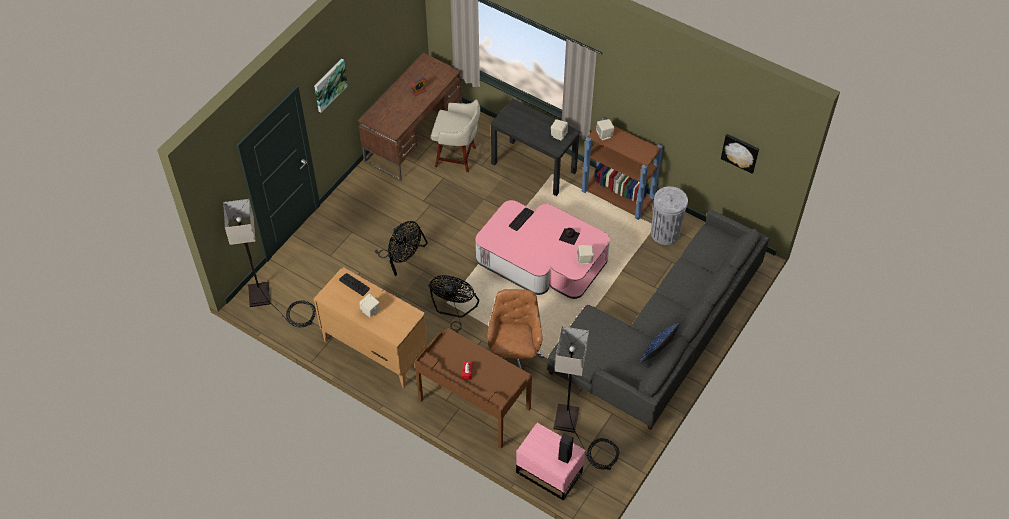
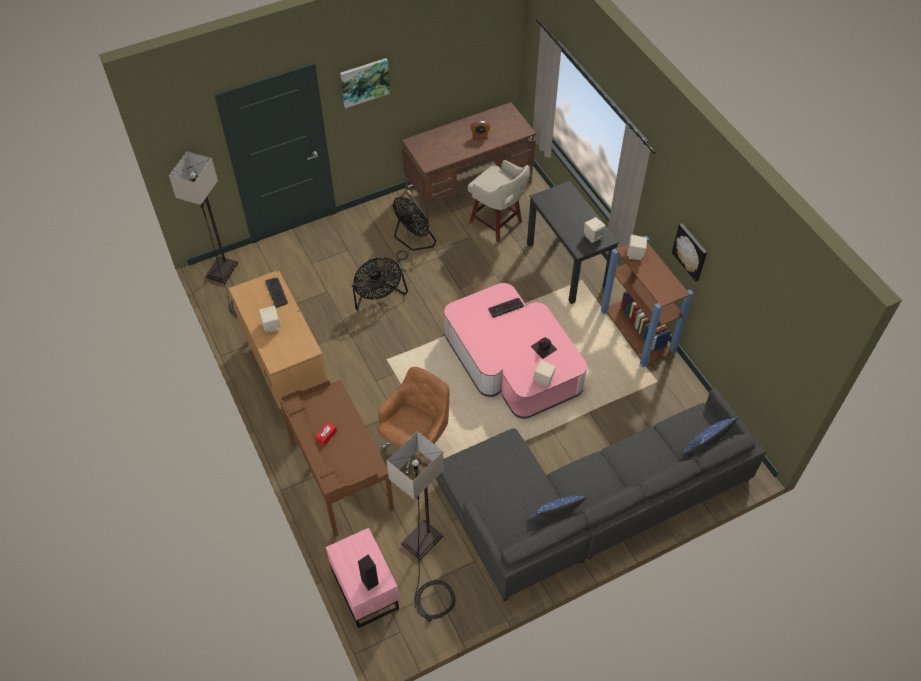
camera: 30 degrees right, 0 degrees up
black fan [428,275,479,333] -> black fan moved to [392,197,436,262]
grey trash can [651,186,688,245] -> none
picture [721,134,759,174] -> picture moved to [672,223,707,282]
none -> blue pillow [681,417,738,455]

